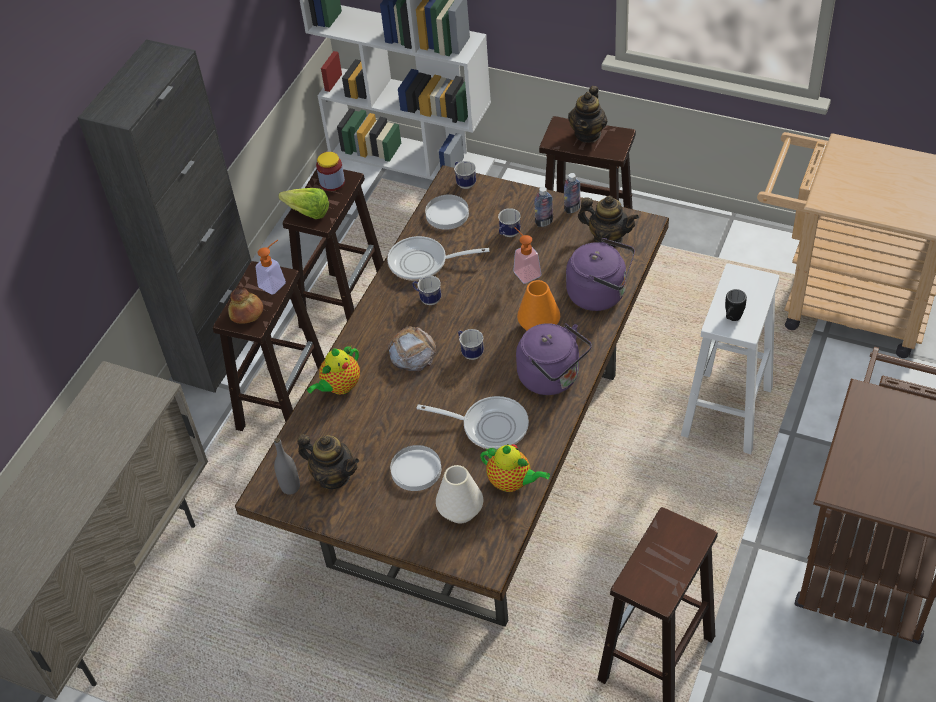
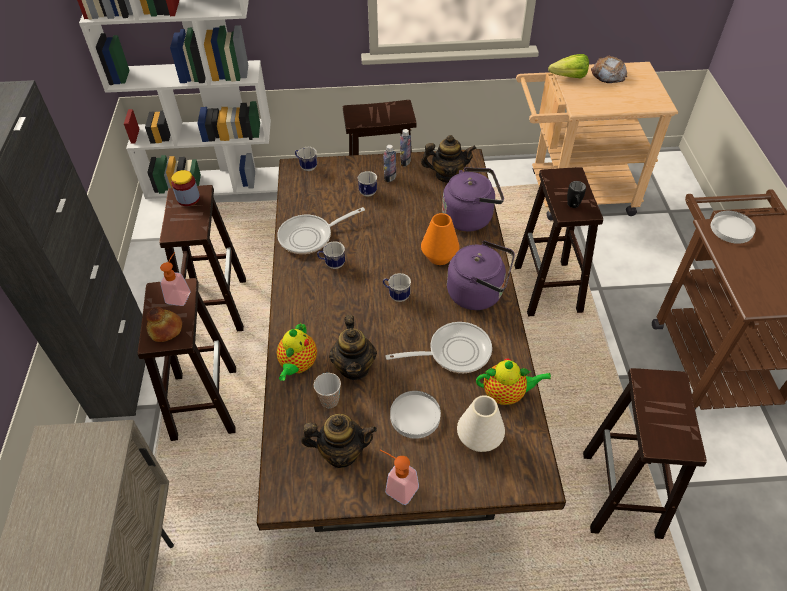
camera: 30 degrees left, 0 degrees up
grey bottle [274,438,300,495] -> none
lettuce [279,188,329,219] -> lettuce moved to [548,54,589,78]
bread [388,326,436,372] -> bread moved to [591,55,627,83]
white plate [425,195,469,230] -> white plate moved to [711,211,756,244]
soap dispenser [513,227,542,284] -> soap dispenser moved to [380,449,419,505]
teapot [568,86,607,143] -> teapot moved to [329,315,377,380]
white stool [681,263,779,454] -> brown stool [514,167,603,317]
none -> cup [314,373,341,408]

